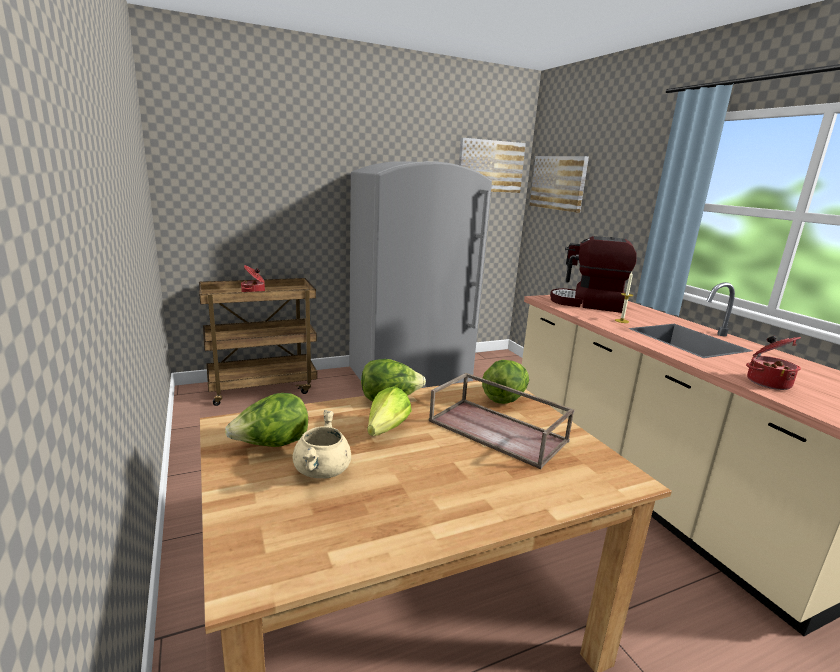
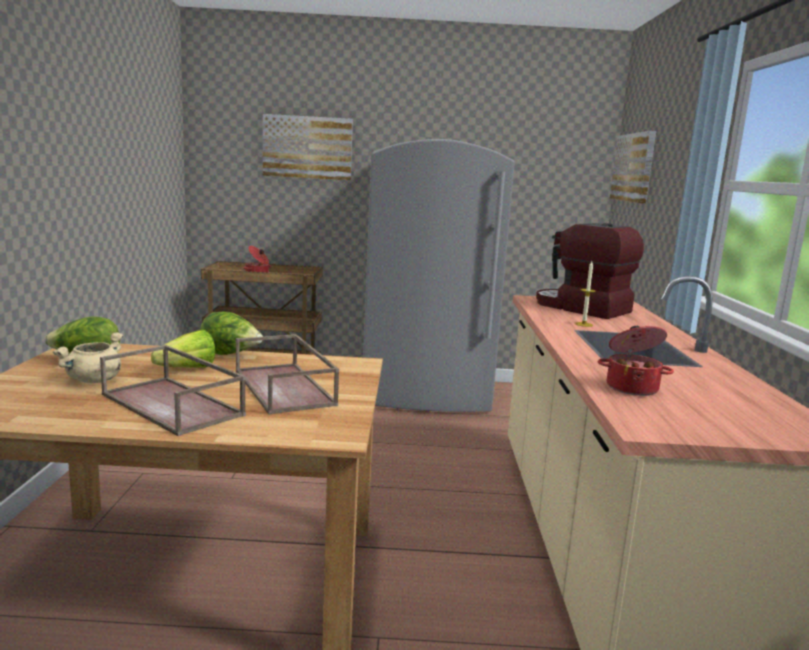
camera: 25 degrees right, 5 degrees down
picture [459,138,526,193] -> picture moved to [263,114,353,180]
lettuce [482,360,529,404] -> none
none -> brown tray [100,345,246,436]

